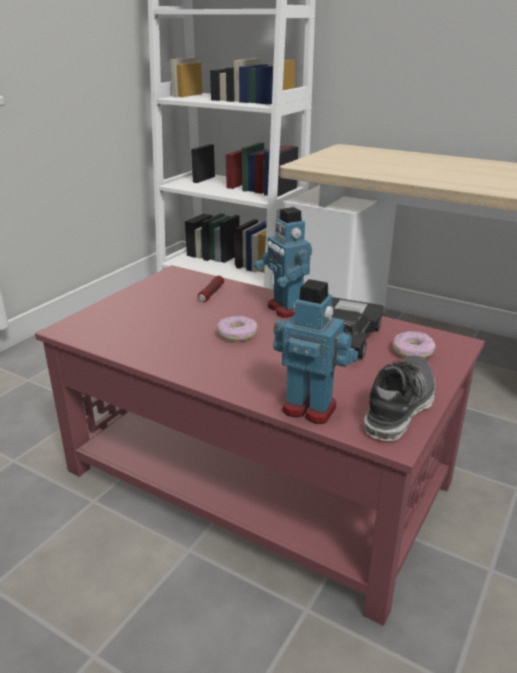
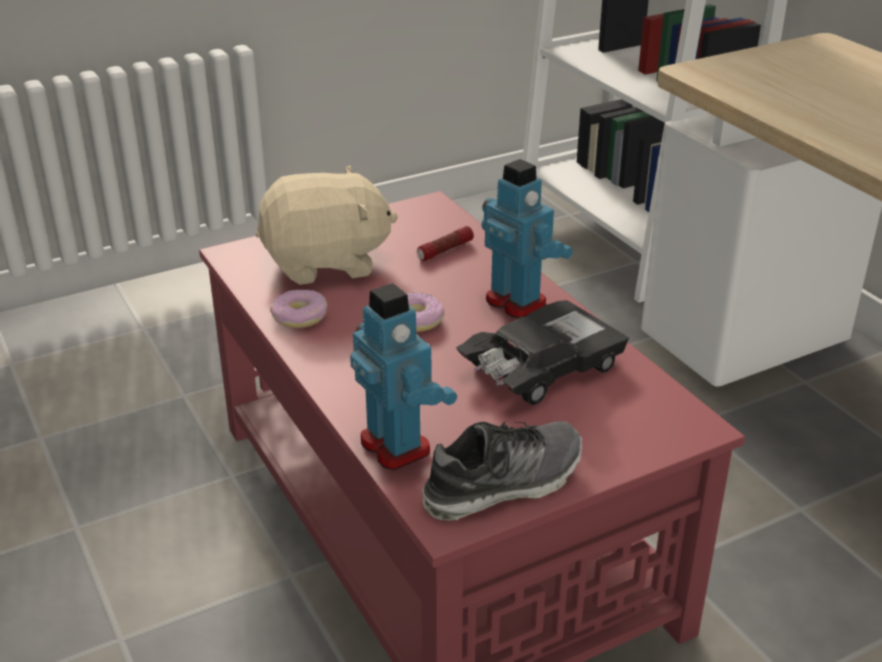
camera: 30 degrees right, 5 degrees up
toy robot [254,207,312,318] -> toy robot turned 135 degrees clockwise [482,159,573,318]
donut [392,331,436,358] -> donut moved to [270,289,328,328]
none -> beige plush toy [256,165,398,285]

